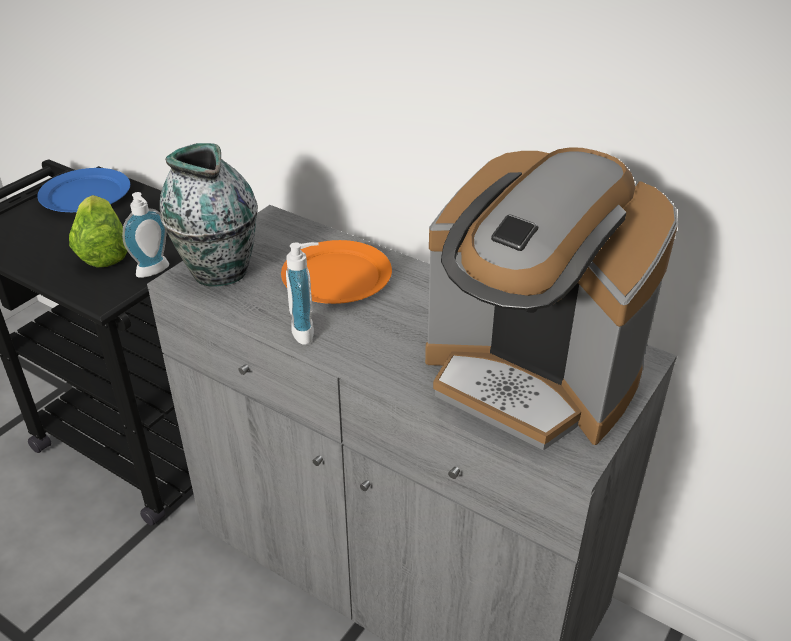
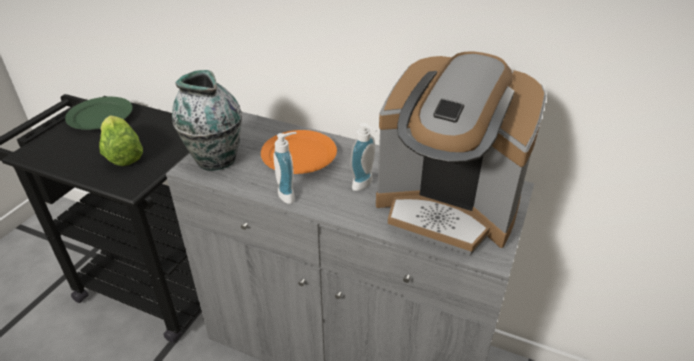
camera: 10 degrees left, 0 degrees up
blue plate [37,168,130,212] -> green plate [65,97,133,130]
soap dispenser [122,192,169,278] -> soap dispenser moved to [351,123,377,191]

